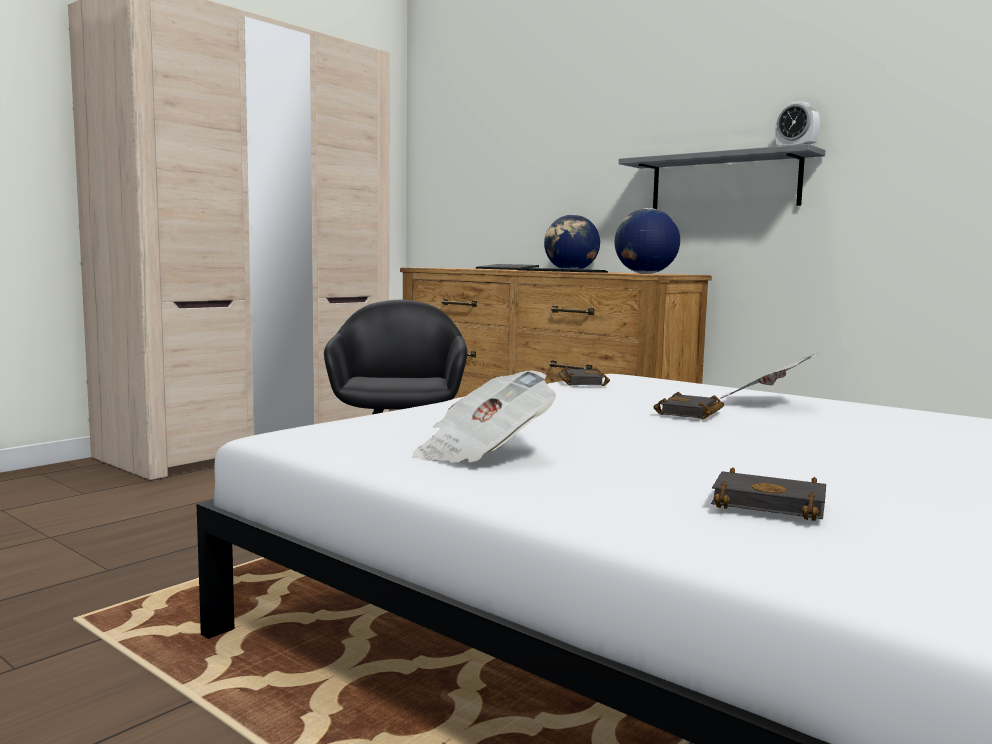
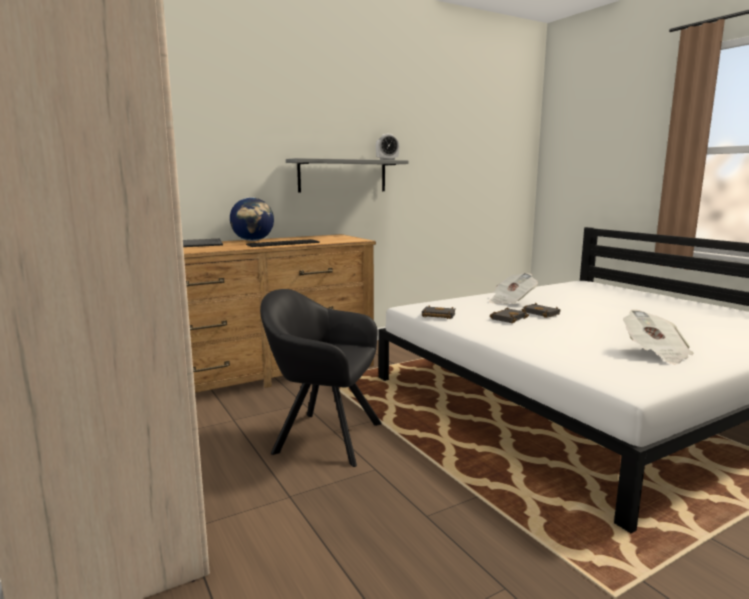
camera: 70 degrees left, 5 degrees up
globe [615,208,680,274] -> none
black book [711,467,826,521] -> black book moved to [490,307,529,323]

